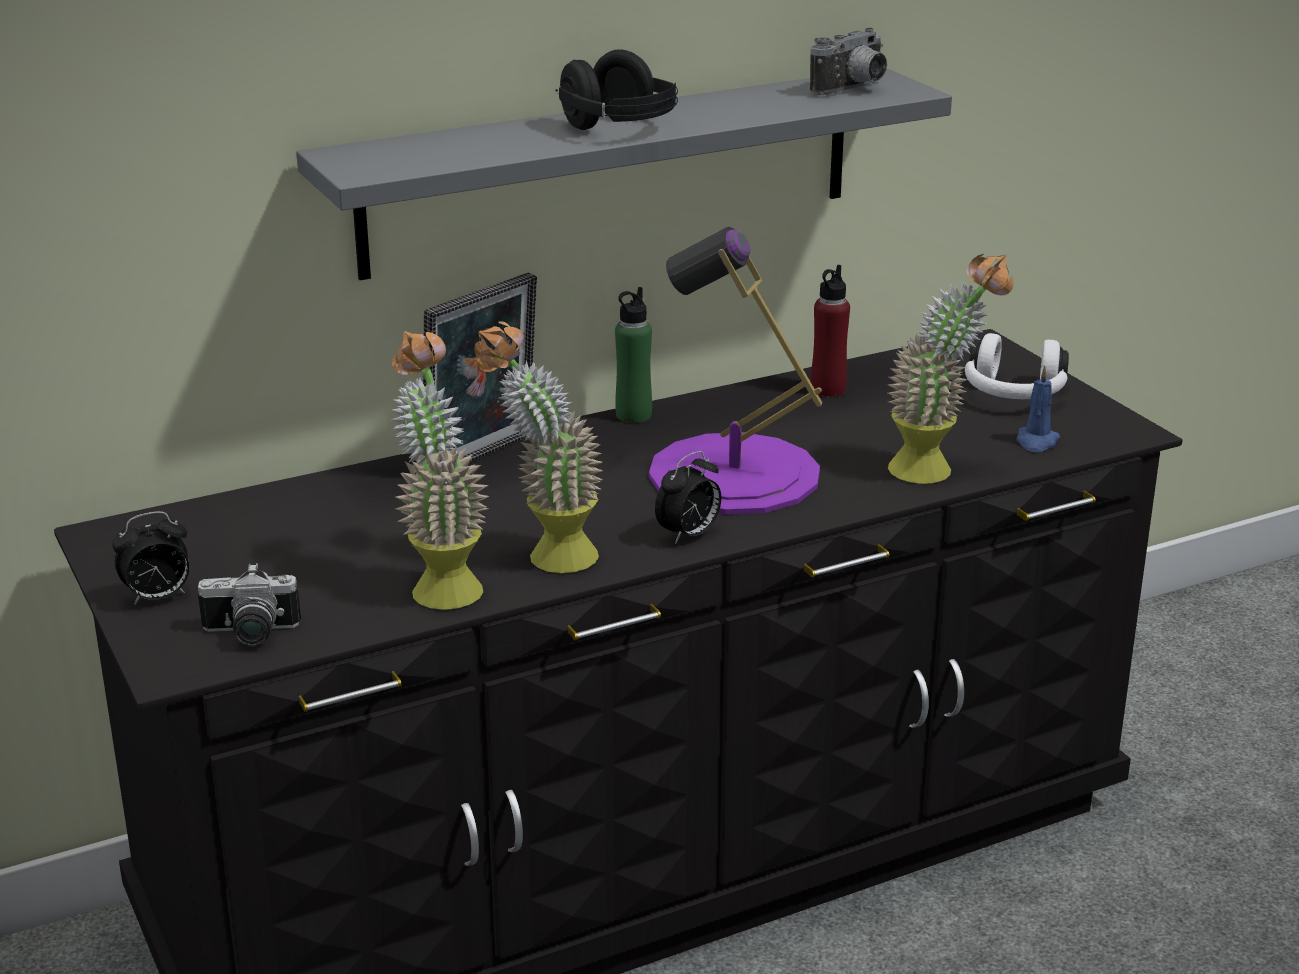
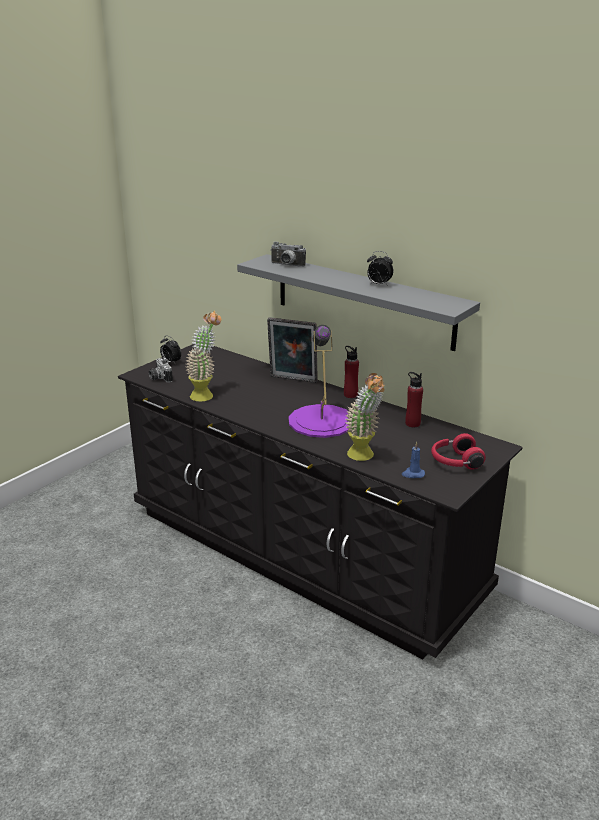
camera: 65 degrees right, 0 degrees up
potted plant [474,321,603,573] -> none
black headphones [555,49,678,130] -> none
green bottle [615,287,652,423] -> red bottle [344,346,359,398]
alarm clock [655,451,721,544] -> alarm clock moved to [367,251,393,286]
camera [810,27,887,95] -> camera moved to [270,242,306,267]
white headphones [965,333,1069,399] -> red headphones [431,433,486,470]

